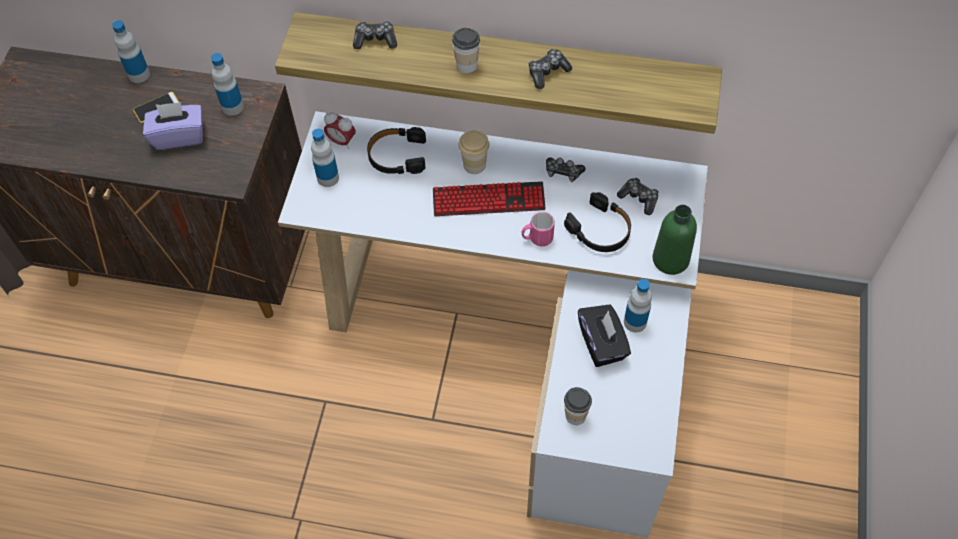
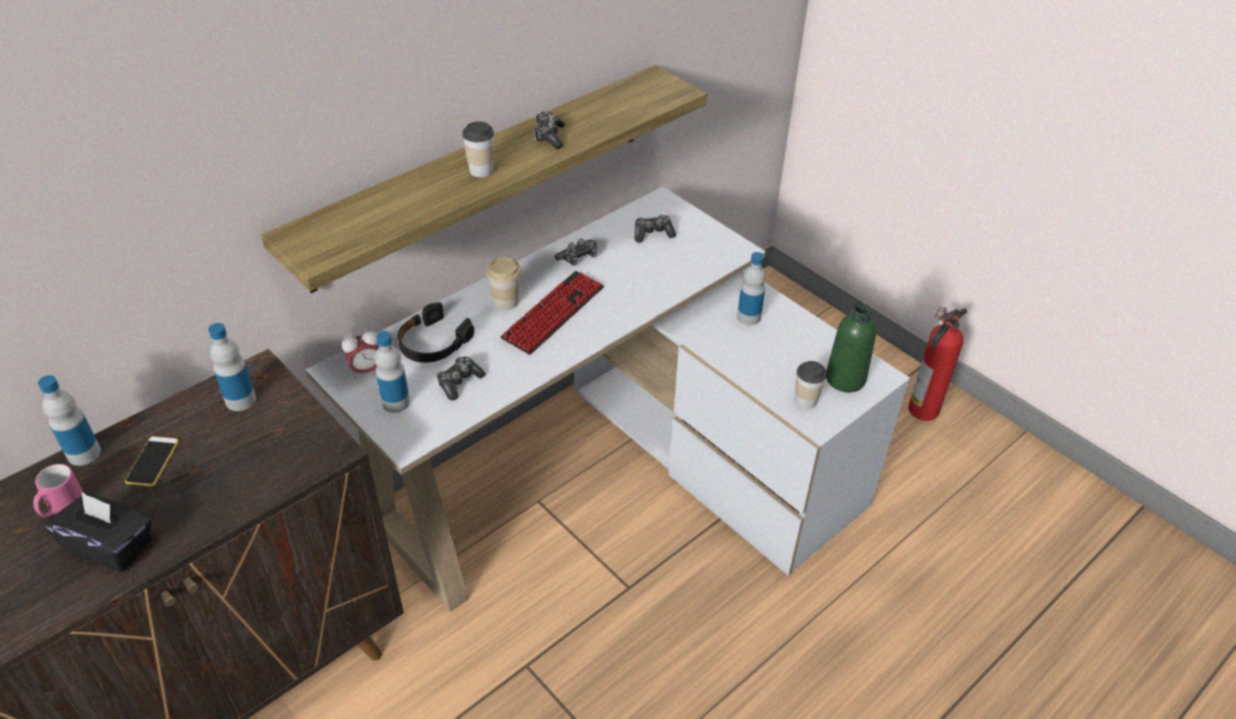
camera: 55 degrees left, 15 degrees down
purple tissue box [143,102,203,150] -> none
game controller [353,21,397,49] -> game controller moved to [436,356,486,400]
pink mug [522,212,555,246] -> pink mug moved to [33,464,84,517]
black headphones [564,192,631,252] -> none
black tissue box [578,304,631,367] -> black tissue box moved to [44,492,152,572]
green bottle [653,205,697,275] -> green bottle moved to [826,303,876,392]
none -> fire extinguisher [908,307,967,421]

